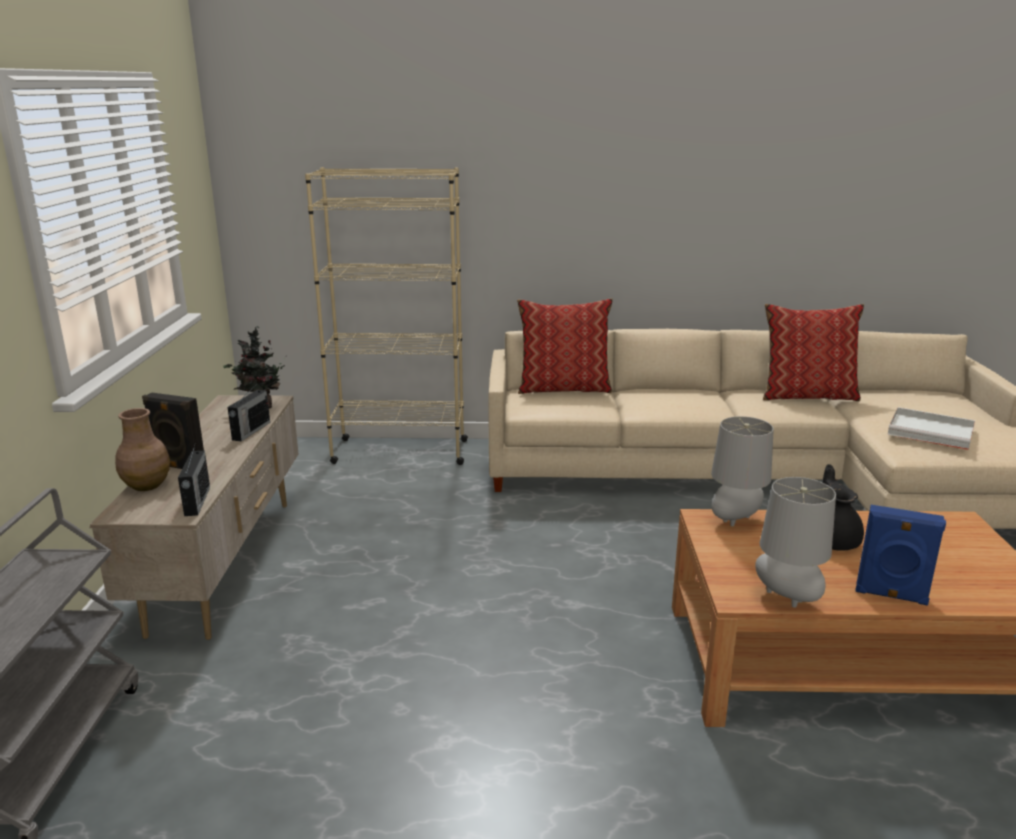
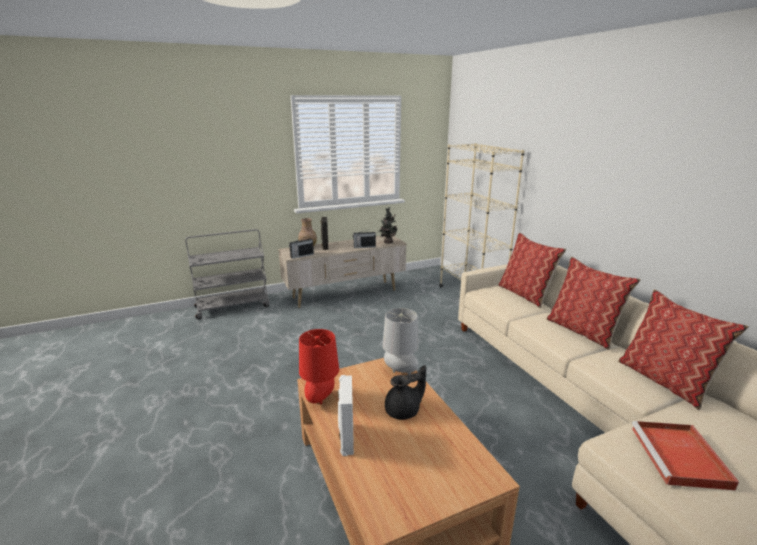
camera: 65 degrees right, 0 degrees up
grey table lamp [755,477,836,608] -> red table lamp [299,329,339,405]
blue speaker [855,505,946,606] -> white speaker [337,375,354,456]
white tray [887,407,975,450] -> red tray [632,421,739,490]
none -> pillow [546,257,641,350]

